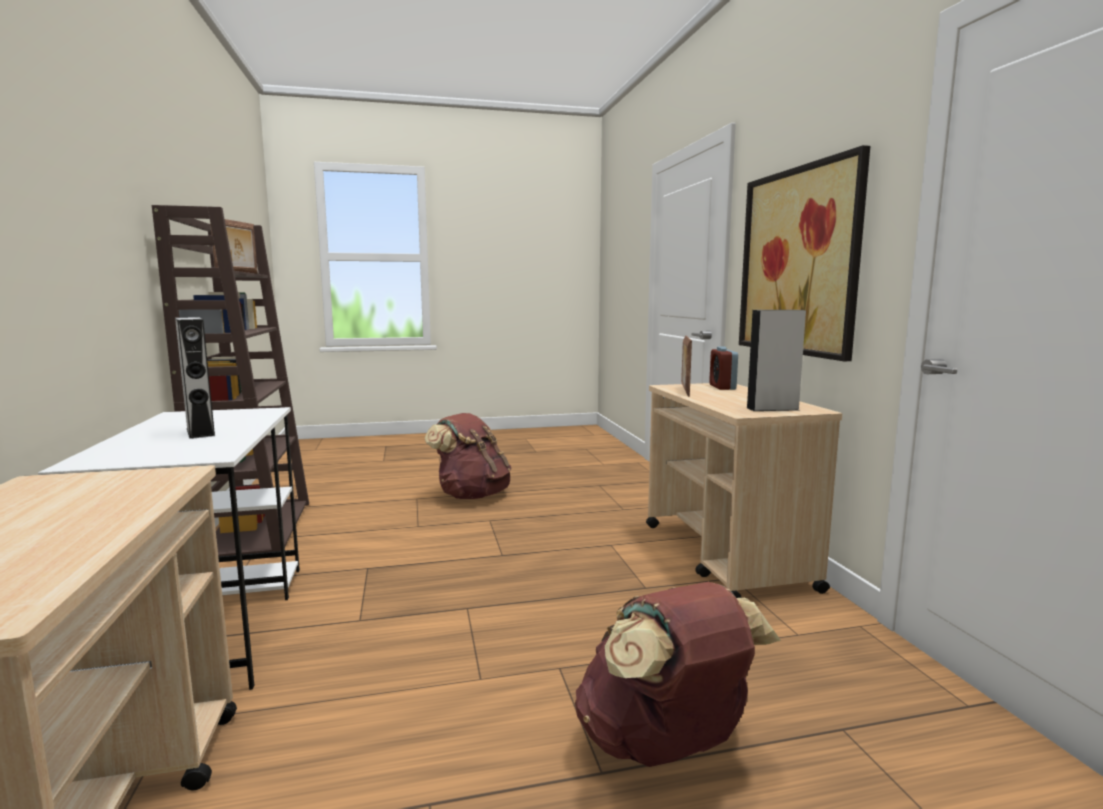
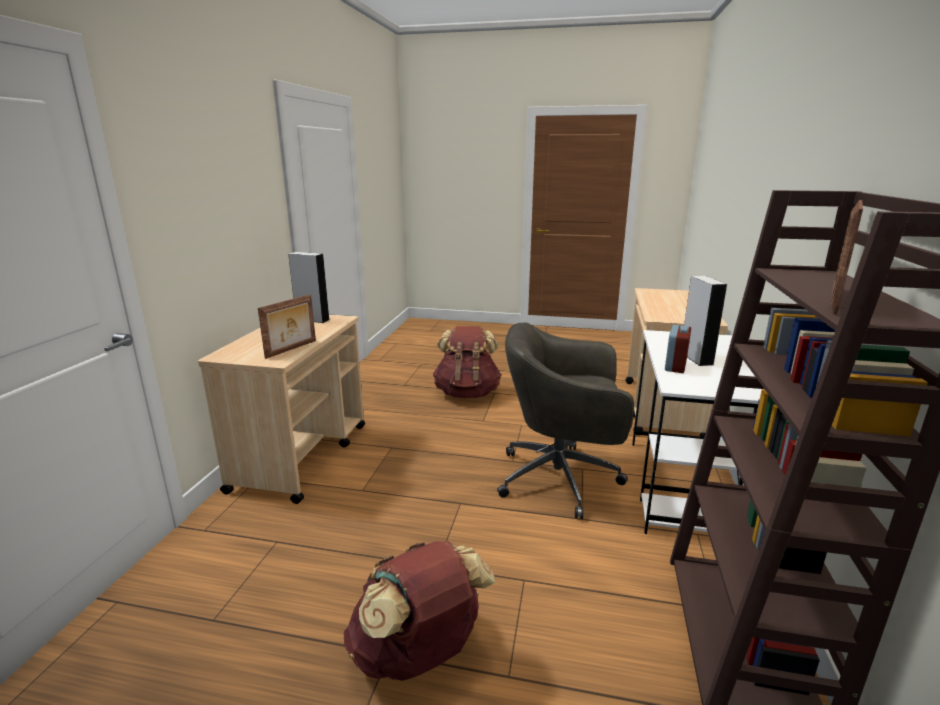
camera: 155 degrees left, 10 degrees up
alarm clock [709,346,738,390] -> alarm clock moved to [665,325,691,373]
picture [739,145,870,361] -> none
none -> grey office chair [497,323,634,519]

